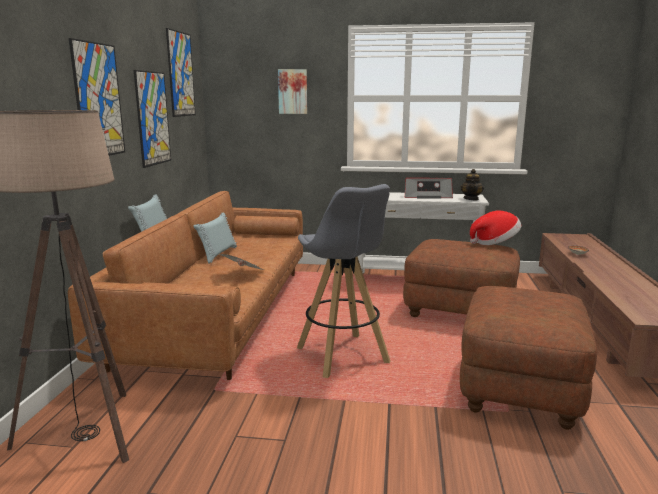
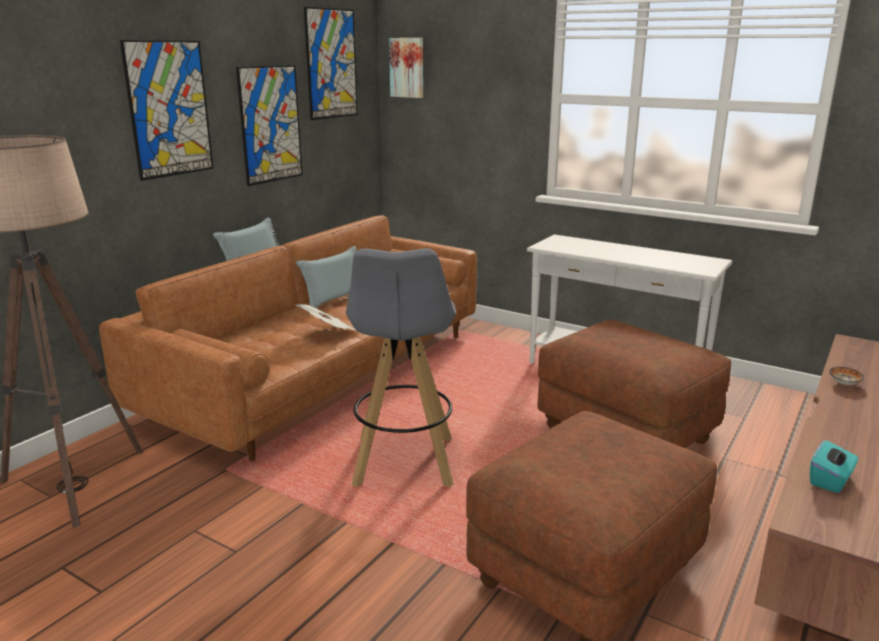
camera: 25 degrees right, 5 degrees up
picture [278,69,307,114] -> picture moved to [389,38,423,98]
radio [405,178,453,199] -> none
teapot [460,169,484,200] -> none
hat [470,210,521,245] -> none
none -> turquoise tissue box [810,440,858,493]

